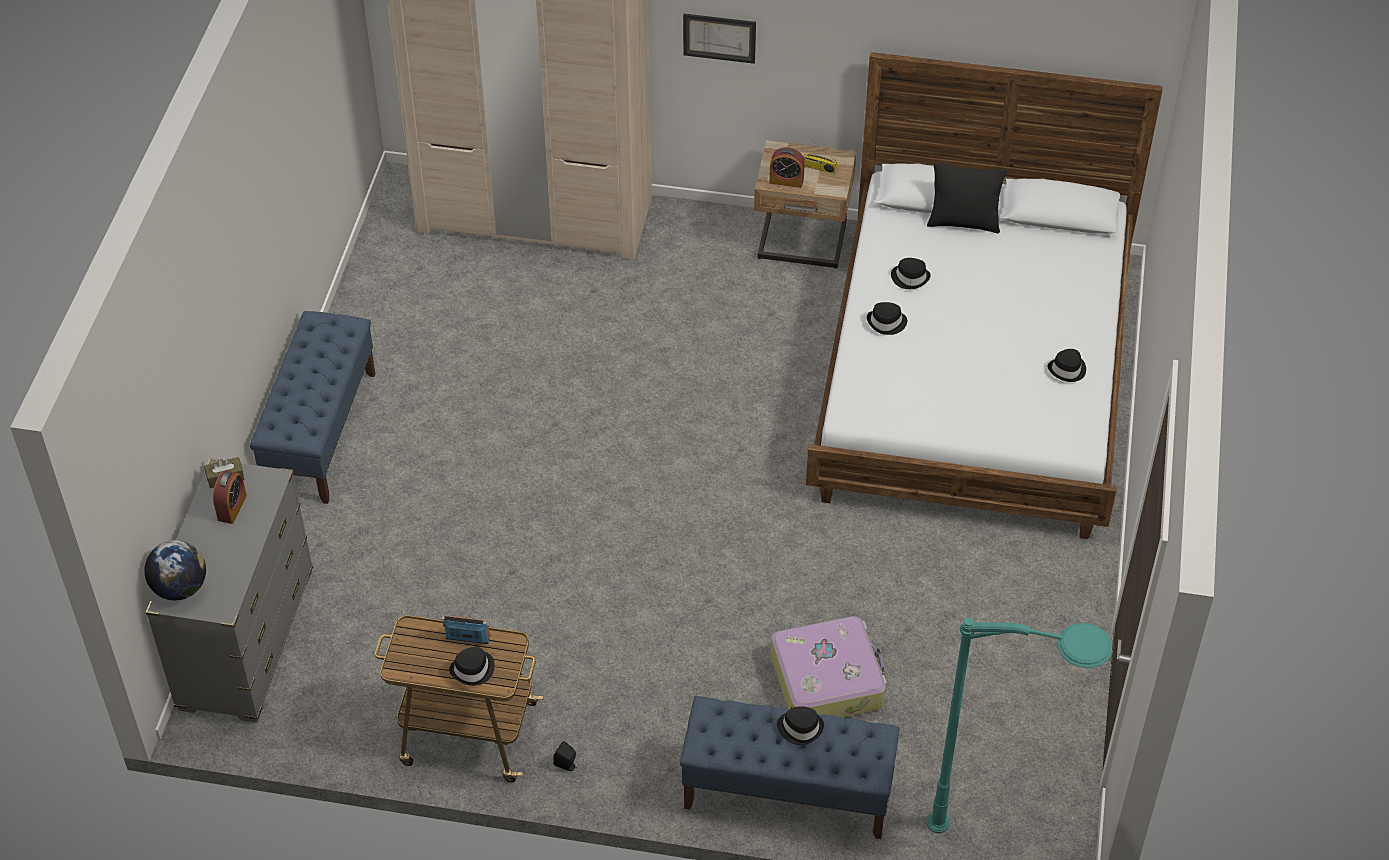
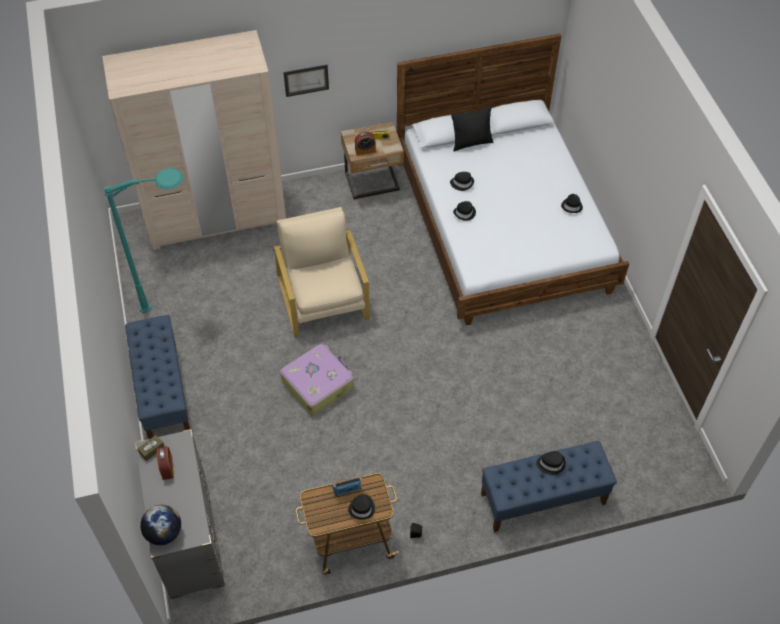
camera: 25 degrees left, 5 degrees up
suitcase [771,616,887,718] -> suitcase moved to [280,344,354,415]
turquoise floor lamp [926,618,1112,833] -> turquoise floor lamp moved to [104,168,184,313]
none -> beige armchair [274,207,370,337]

